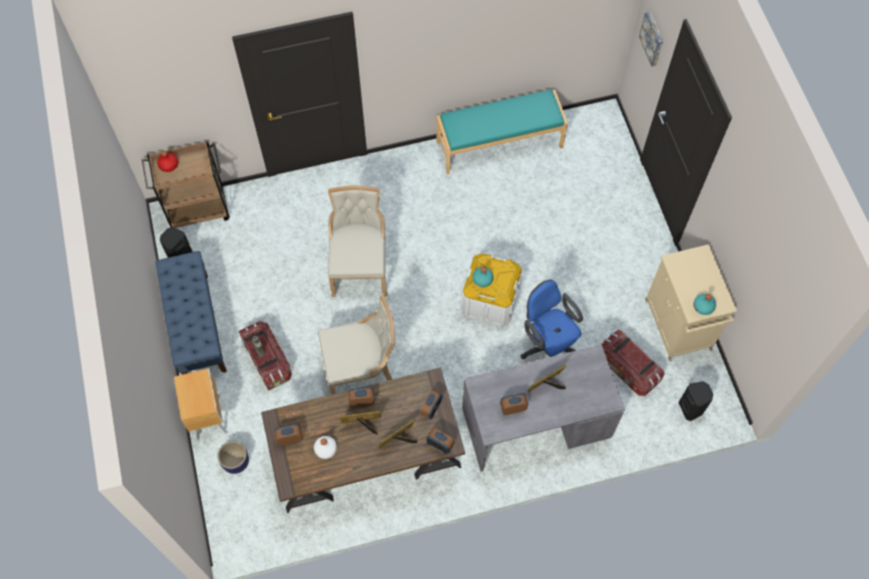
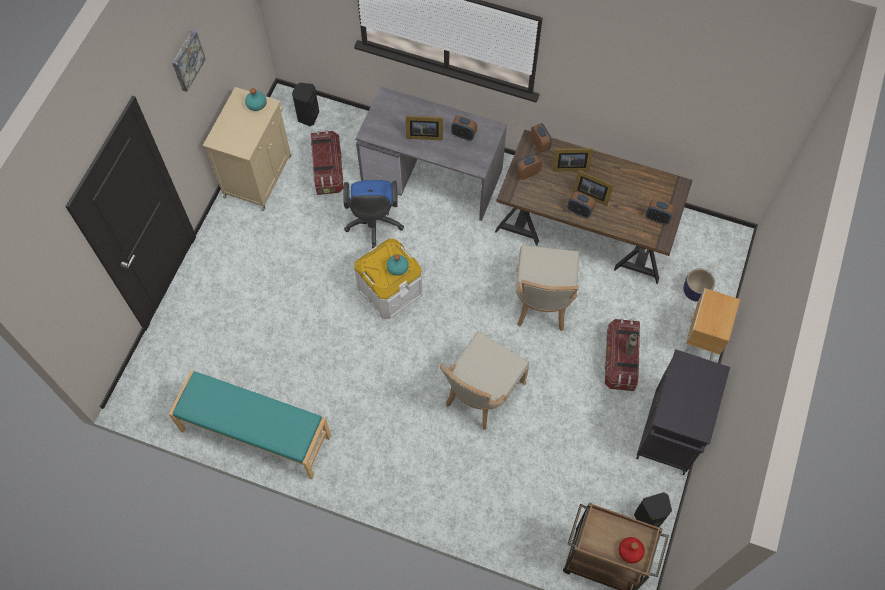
camera: 145 degrees left, 0 degrees up
blue bench [155,251,227,375] -> black cabinet [636,349,730,475]
white bottle [314,436,337,459] -> none
beige chair [318,295,395,395] -> beige chair turned 105 degrees counterclockwise [516,245,579,331]
picture [639,11,663,66] -> picture moved to [172,30,206,92]

